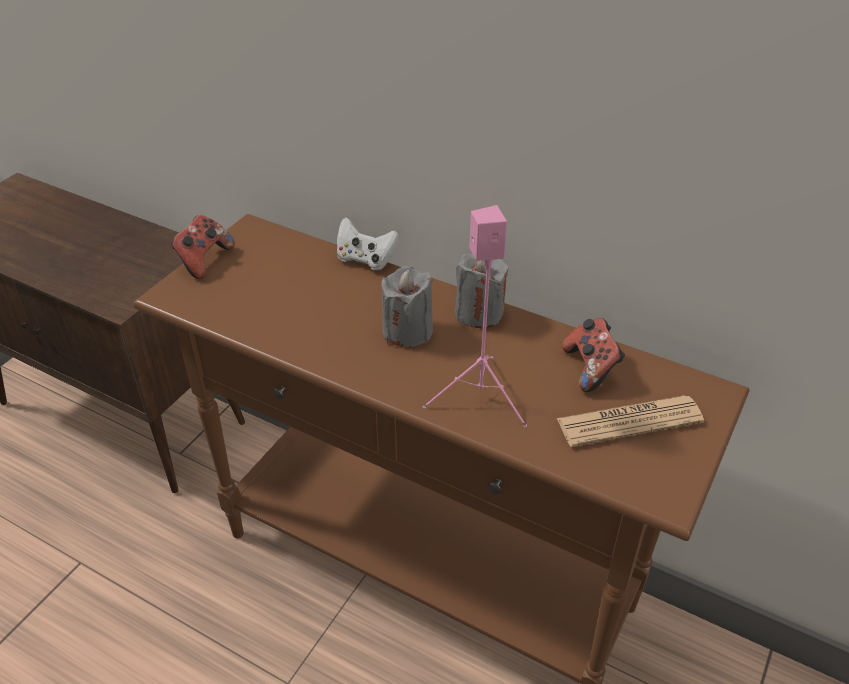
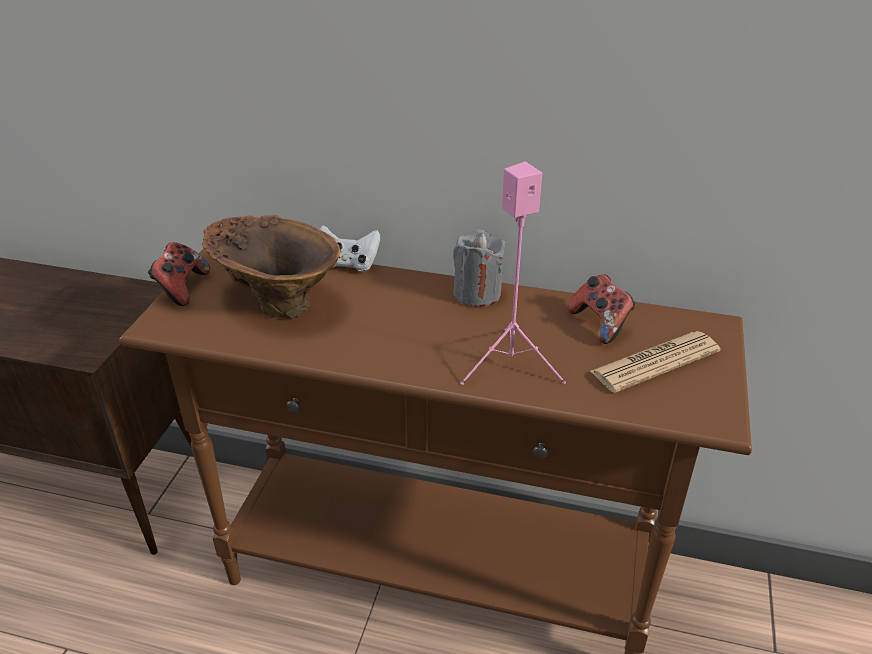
camera: 15 degrees left, 5 degrees down
grey candle [381,266,433,347] -> none
none -> brown vase [202,215,340,319]

